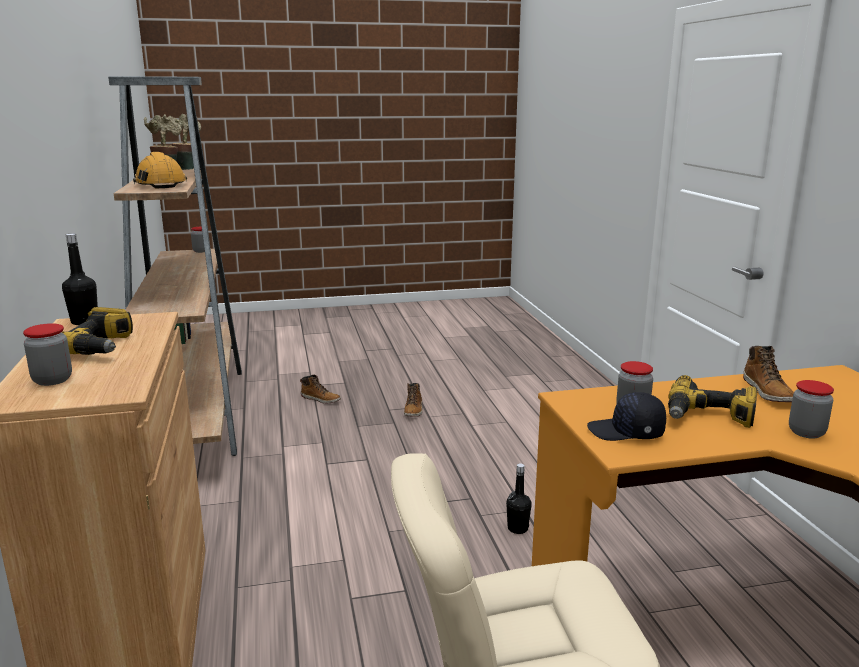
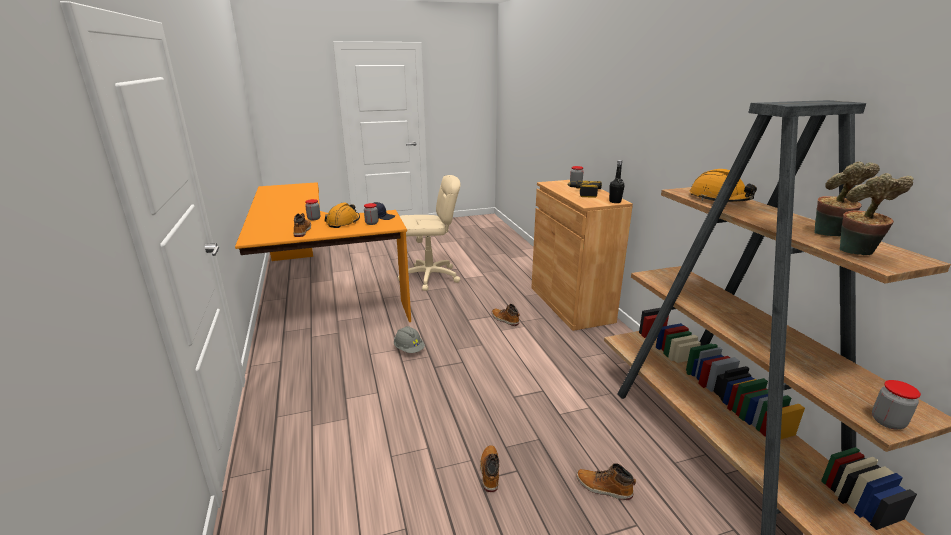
camera: 175 degrees right, 5 degrees up
black bottle [506,464,532,534] -> grey hard hat [394,326,425,353]
power drill [668,375,758,428] -> orange hard hat [324,202,360,228]
none -> boot [492,304,520,326]

